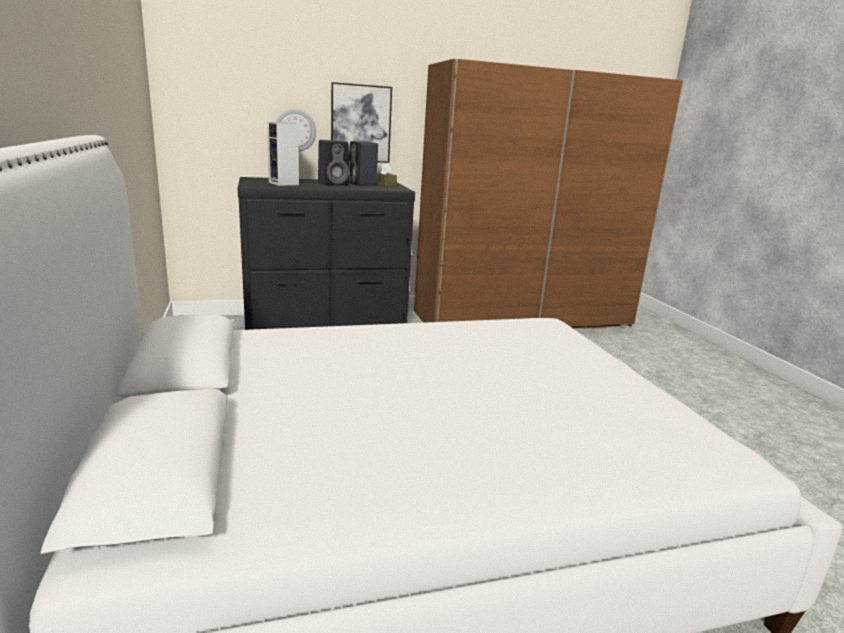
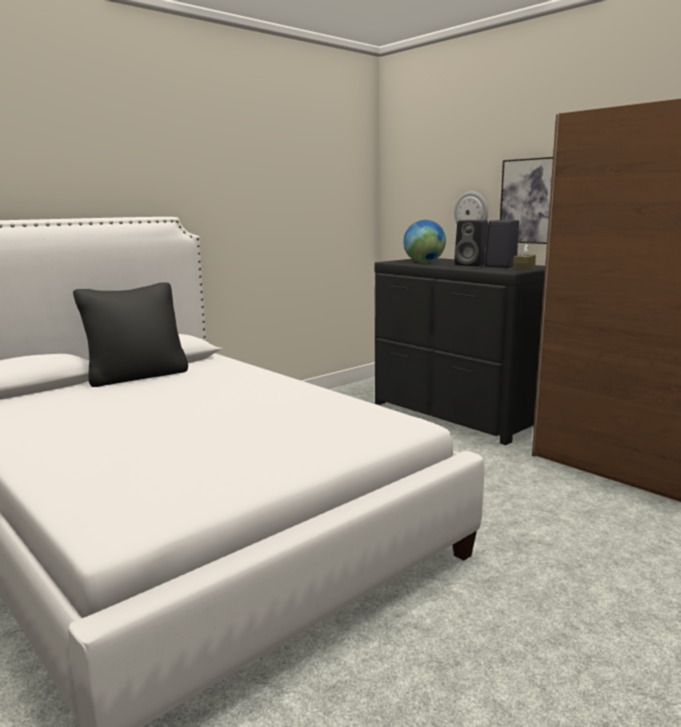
camera: 65 degrees right, 5 degrees down
speaker [267,122,299,186] -> globe [403,220,446,263]
none -> black pillow [73,282,188,387]

